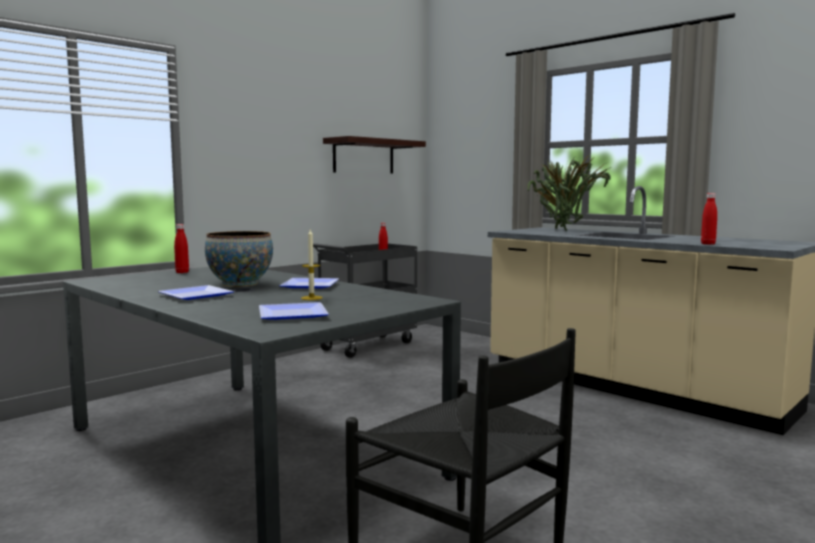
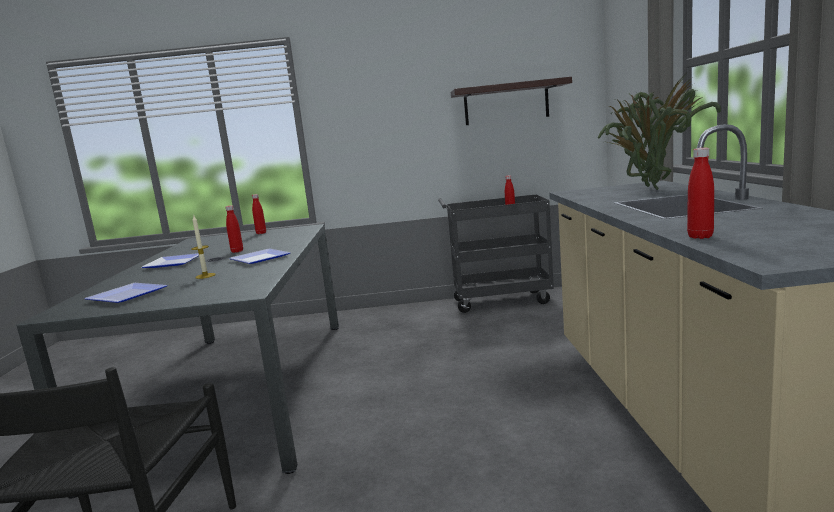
camera: 45 degrees right, 5 degrees up
bowl [205,231,273,287] -> red bottle [226,206,243,253]

